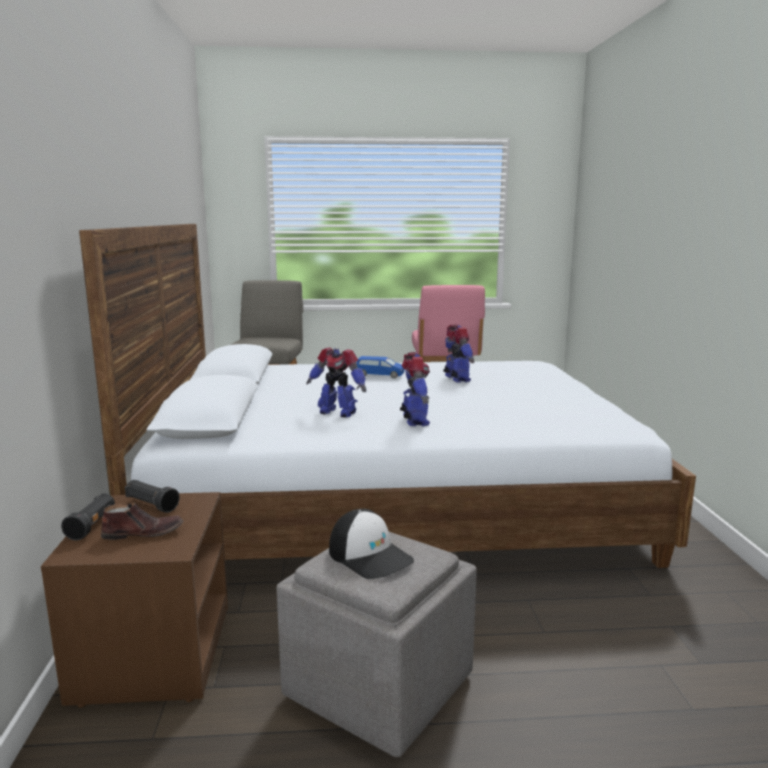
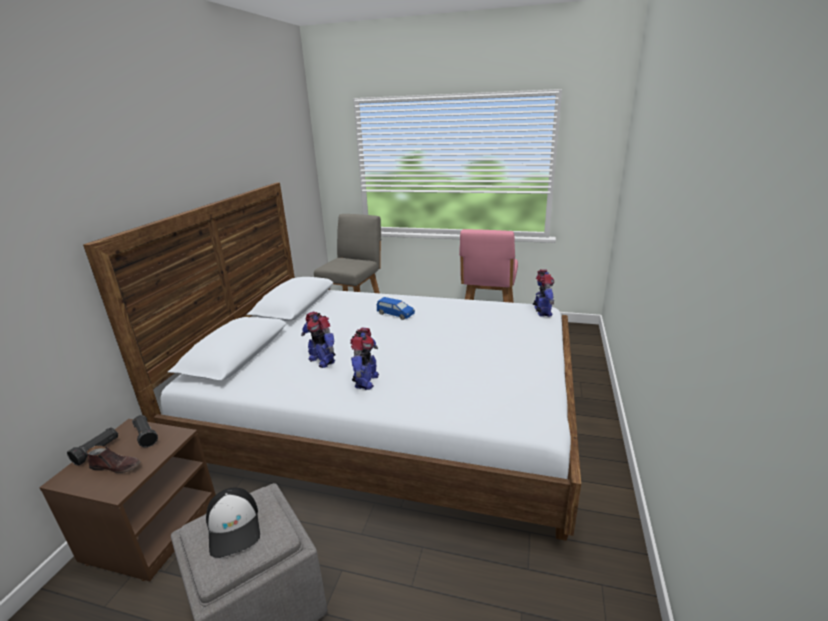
camera: 20 degrees right, 10 degrees up
toy robot [443,324,474,382] -> toy robot moved to [533,269,555,317]

